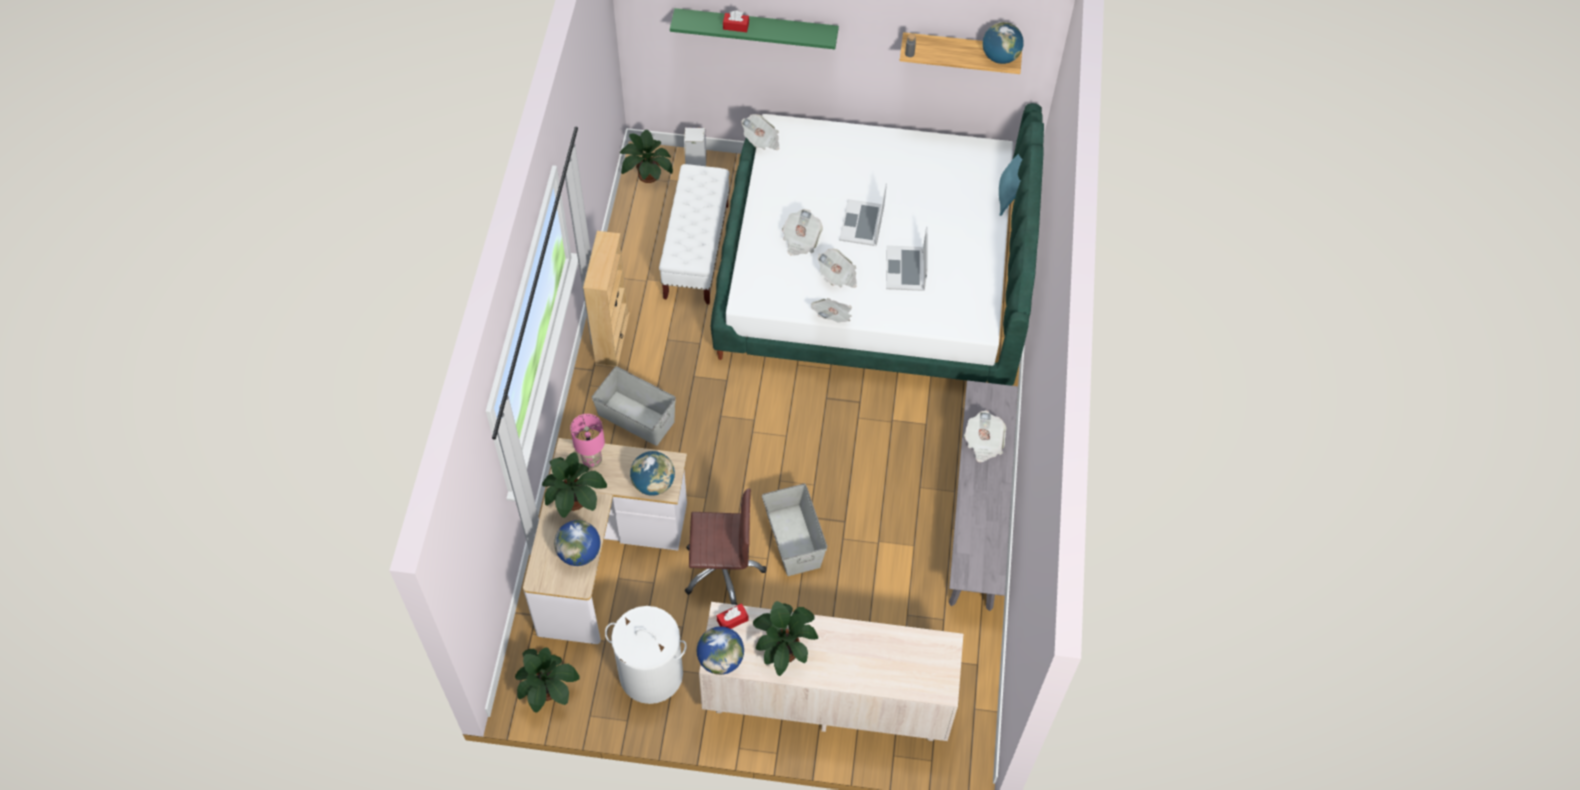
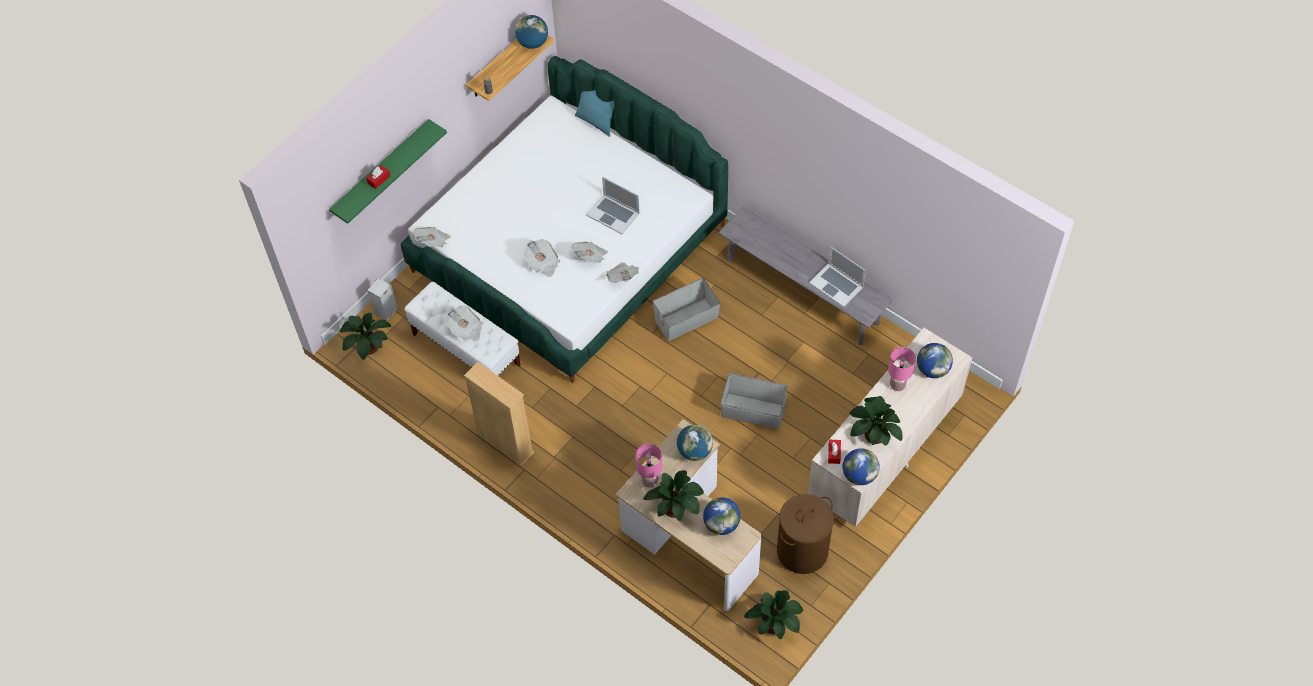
camera: 55 degrees left, 0 degrees up
grey storage box [592,366,676,446] -> grey storage box moved to [653,278,721,341]
white laundry basket [605,606,687,704] -> brown laundry basket [777,494,834,574]
brown office chair [685,488,766,605] -> none
laptop [839,183,887,246] -> laptop moved to [809,247,866,307]
newspaper [964,411,1006,462] -> newspaper moved to [447,306,483,341]
none -> pink table lamp [888,347,916,391]
none -> globe [917,343,953,378]

